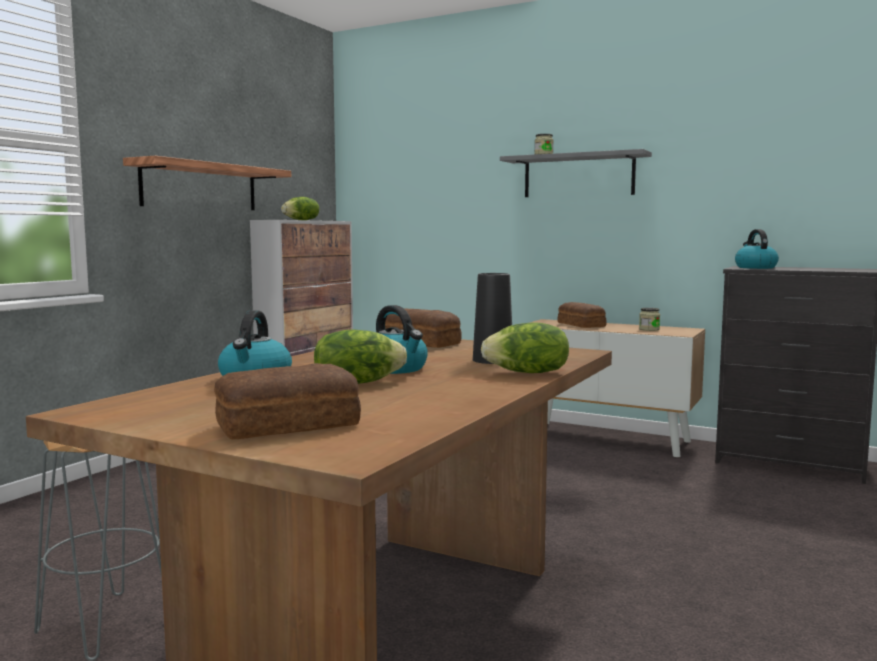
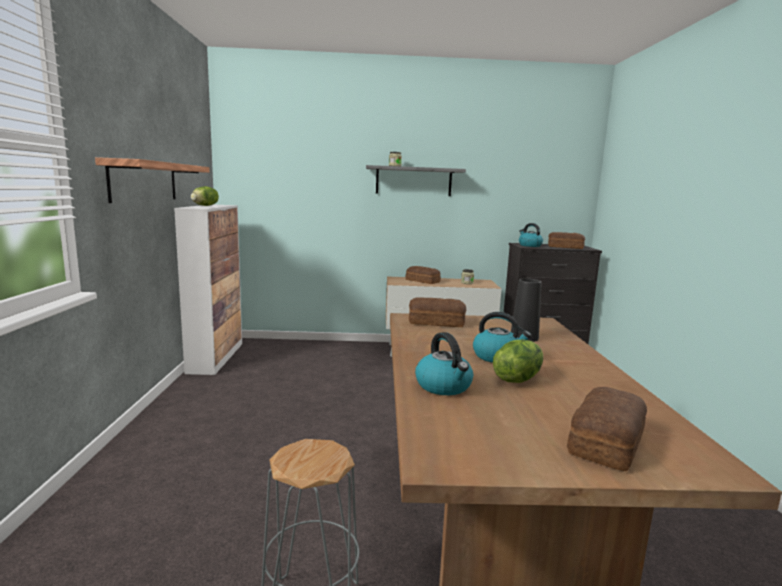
camera: 30 degrees left, 5 degrees up
lettuce [481,323,569,373] -> none
none -> bread [548,232,585,249]

